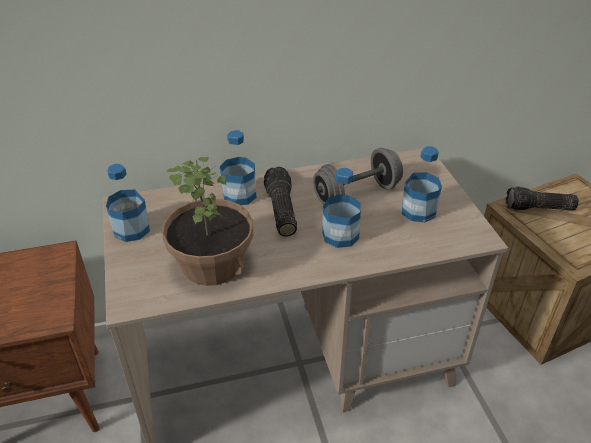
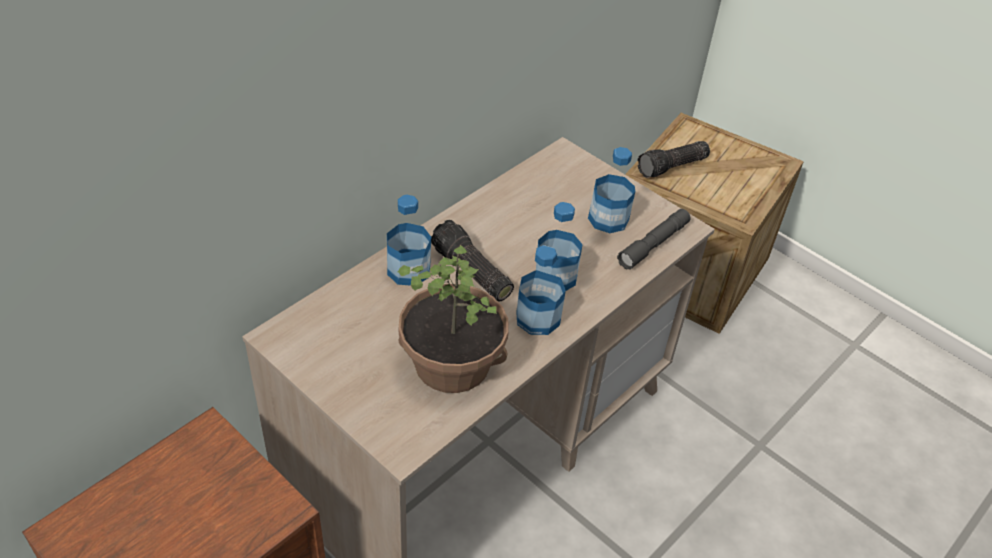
camera: 35 degrees left, 5 degrees up
bottle [106,164,150,242] -> bottle moved to [516,245,566,335]
grey dumbbell [313,148,403,205] -> none
none -> grey flashlight [617,209,691,270]

